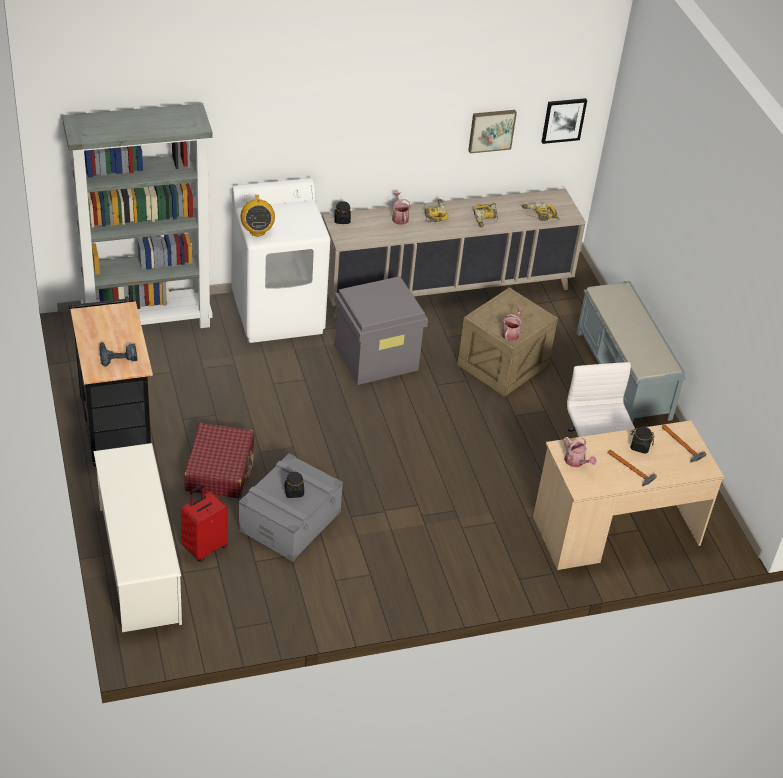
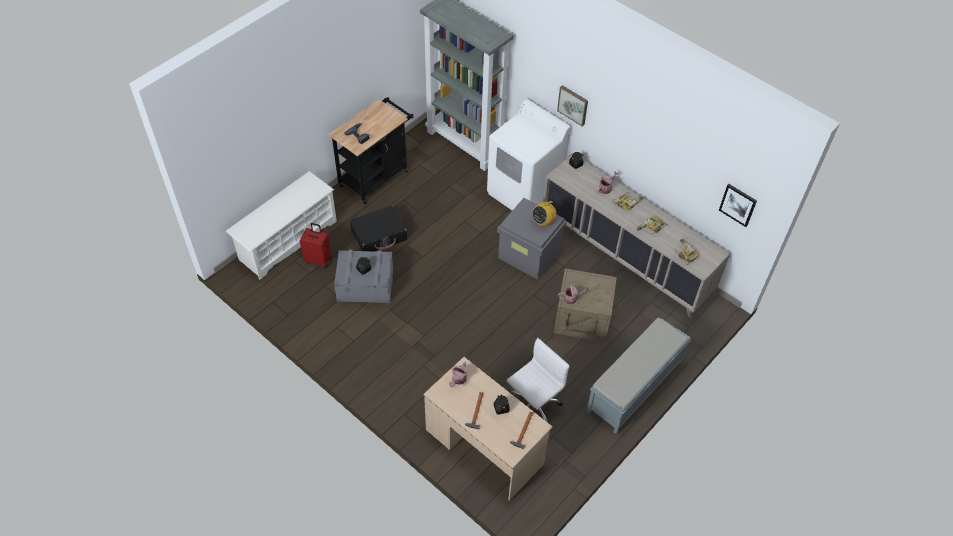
camera: 60 degrees right, 10 degrees up
red suitcase [184,423,254,498] -> black suitcase [350,206,407,251]
radio [240,195,275,236] -> radio moved to [532,197,557,227]
picture [468,110,517,153] -> picture moved to [557,85,588,126]

